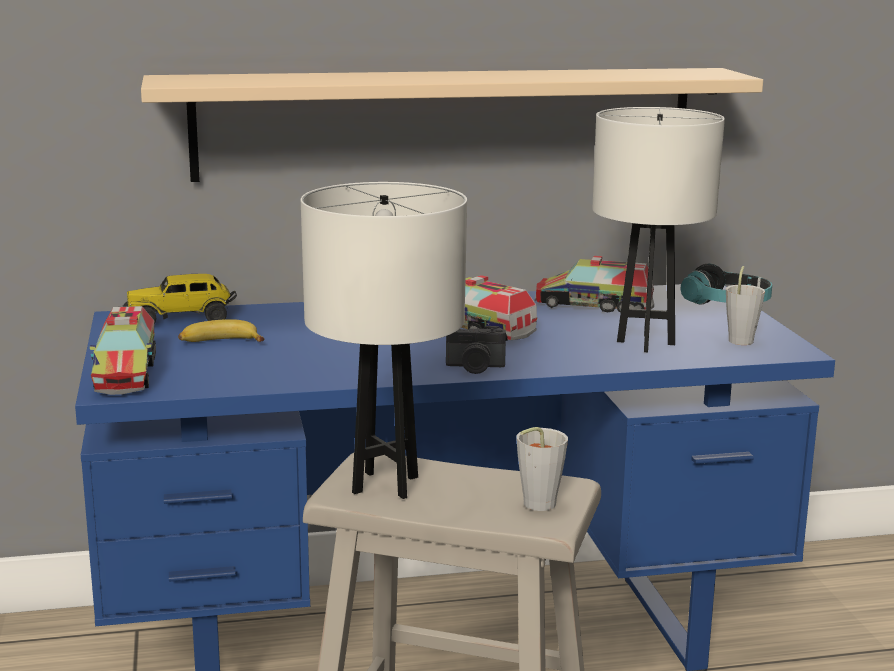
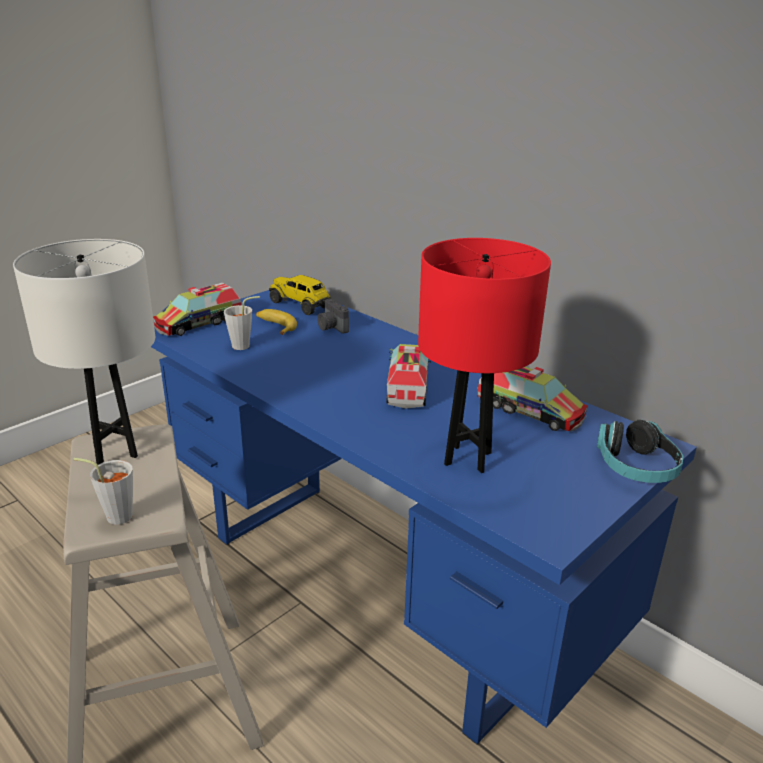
camera: 55 degrees right, 10 degrees up
beige shelf [141,68,763,182] -> none
camera [446,326,506,374] -> camera moved to [317,299,349,334]
toy truck [535,256,654,313] -> toy truck turned 150 degrees clockwise [477,367,588,432]
white table lamp [592,107,725,352] -> red table lamp [418,238,551,473]
grey cup [726,266,765,345] -> grey cup moved to [224,296,260,350]

